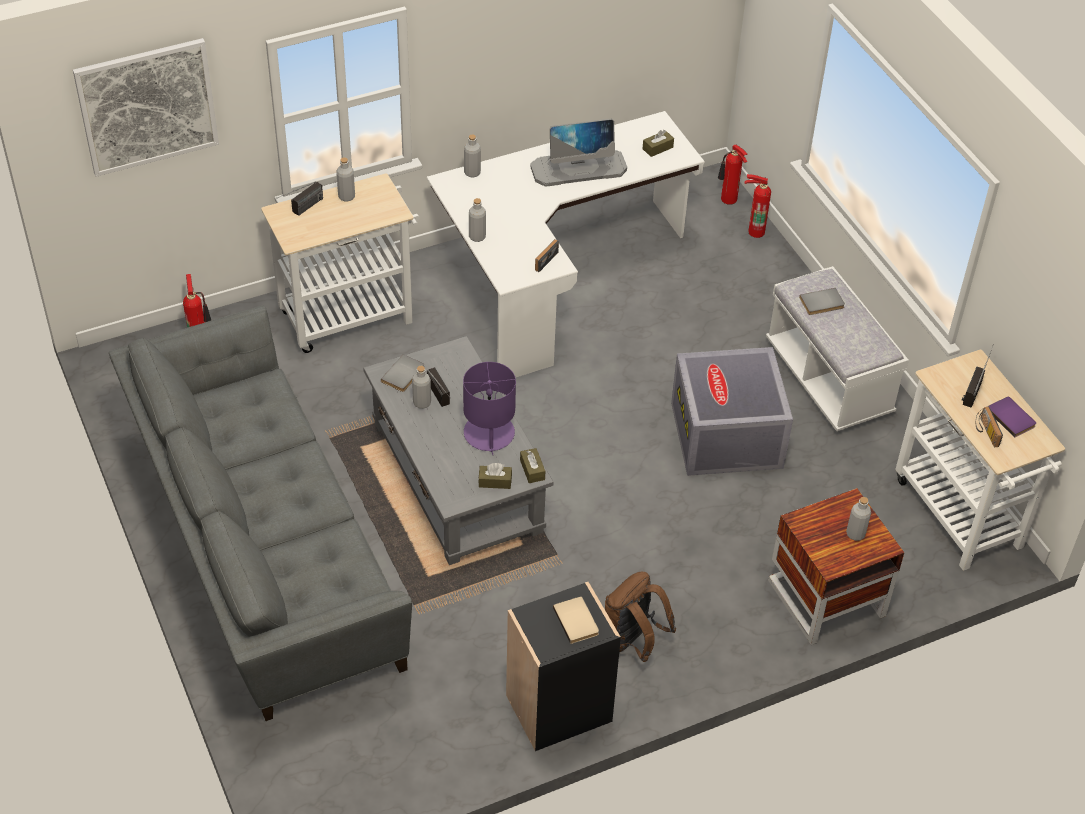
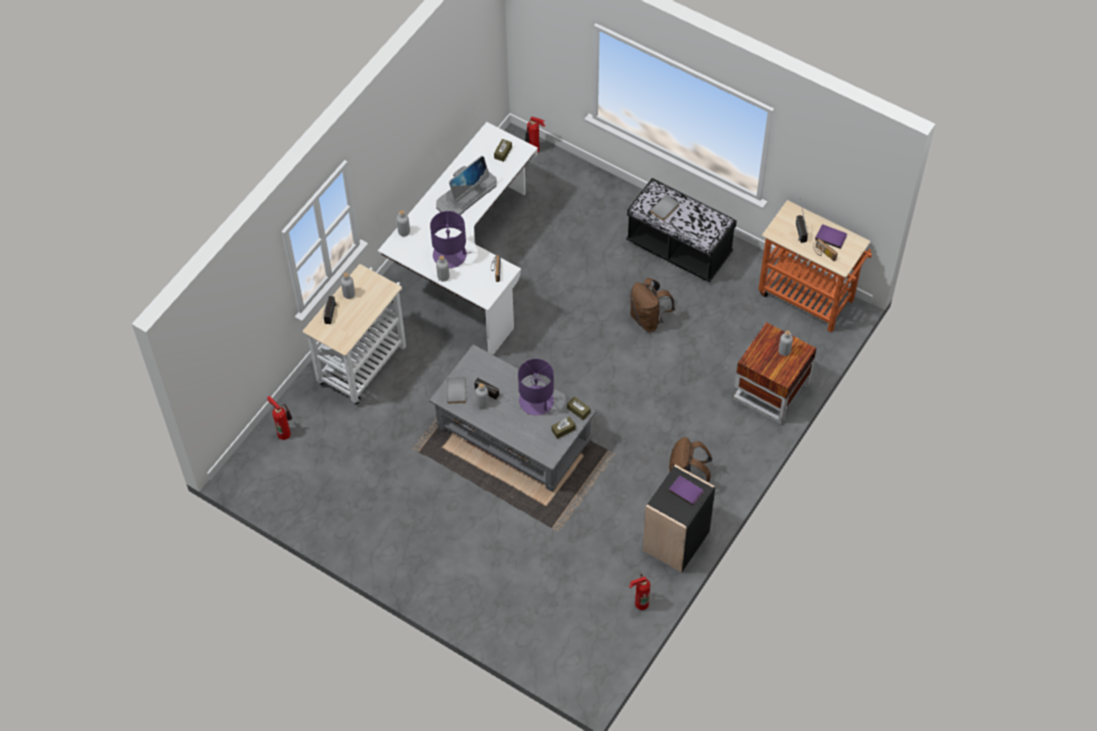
camera: 30 degrees left, 10 degrees up
picture [73,38,219,177] -> none
grey sofa [109,305,412,721] -> none
beige book [553,597,599,644] -> purple book [669,476,703,506]
grey storage box [671,347,793,476] -> brown backpack [630,278,675,332]
fire extinguisher [745,174,771,238] -> fire extinguisher moved to [629,574,650,610]
white bench [766,266,909,431] -> black bench [626,178,737,282]
white cart [895,350,1065,571] -> orange cart [758,200,872,333]
none -> purple table lamp [430,211,471,268]

